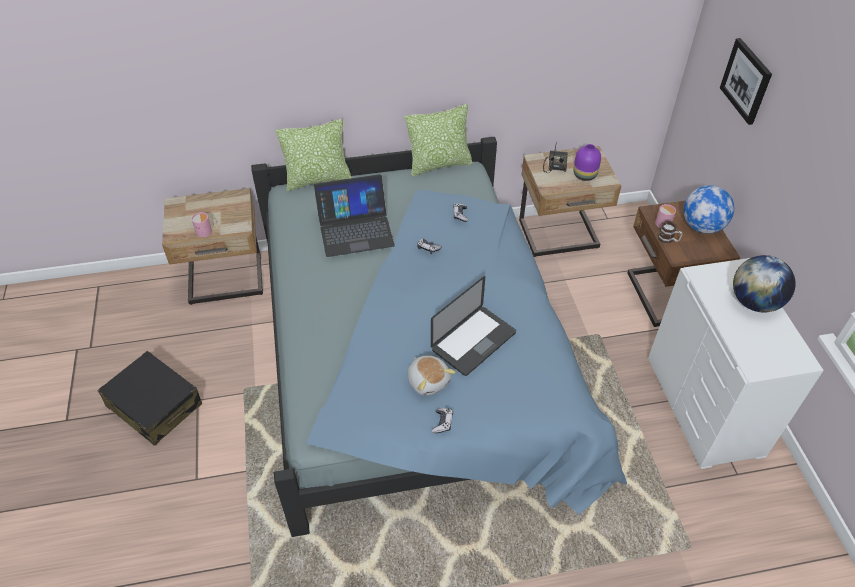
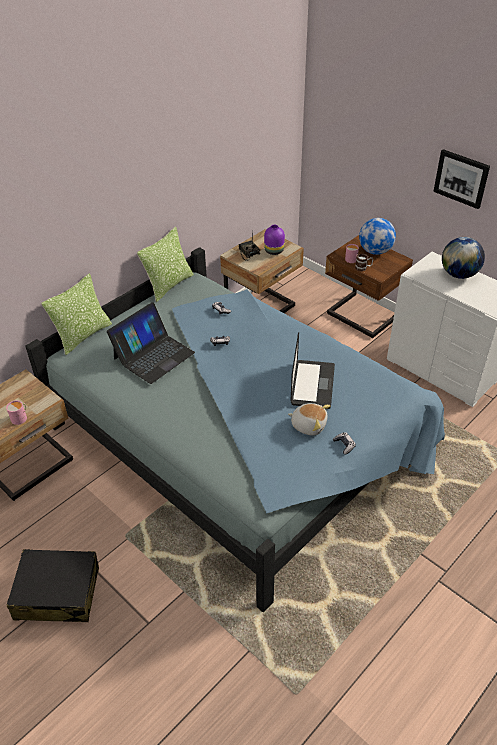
camera: 35 degrees left, 5 degrees down
picture [720,38,772,125] -> picture moved to [433,149,490,209]

